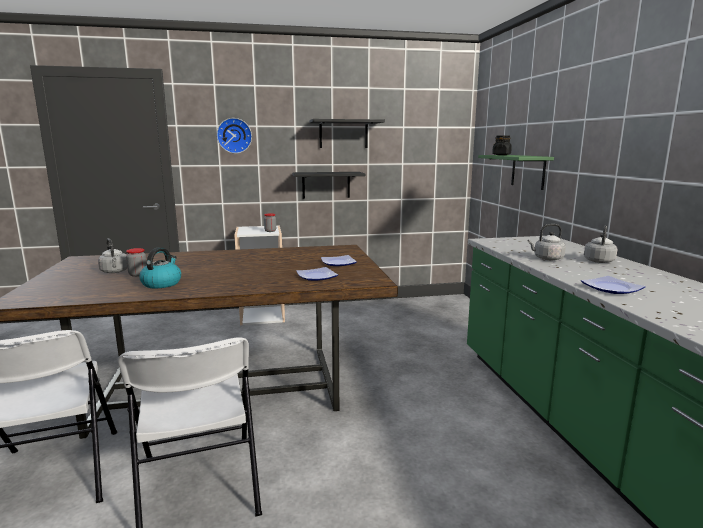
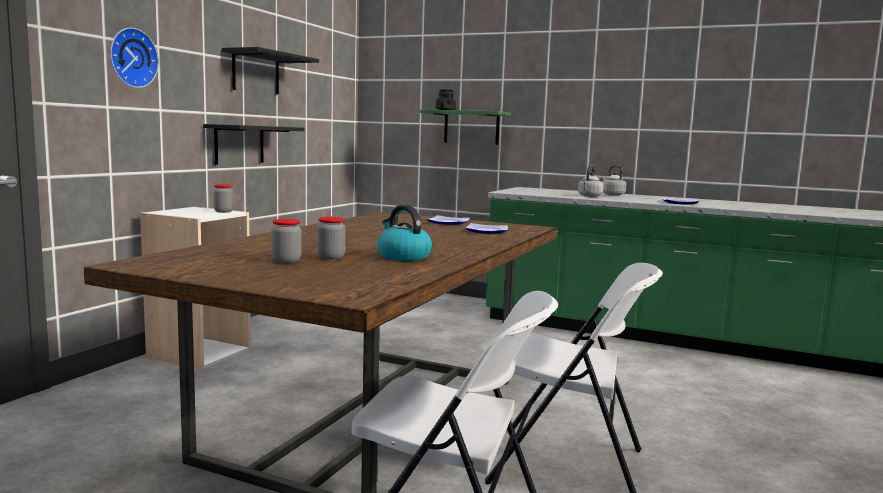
camera: 55 degrees left, 5 degrees down
grey kettle [98,238,127,273] -> jar [272,219,301,263]

